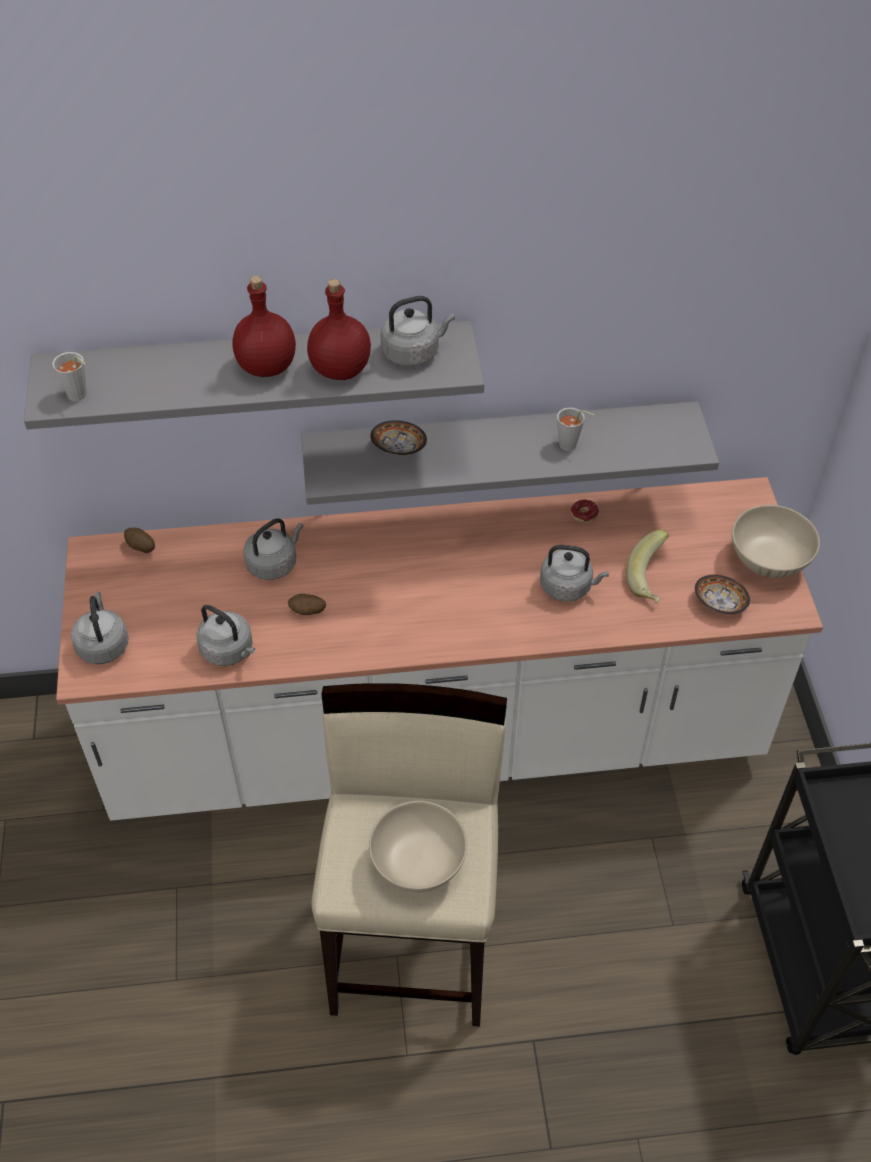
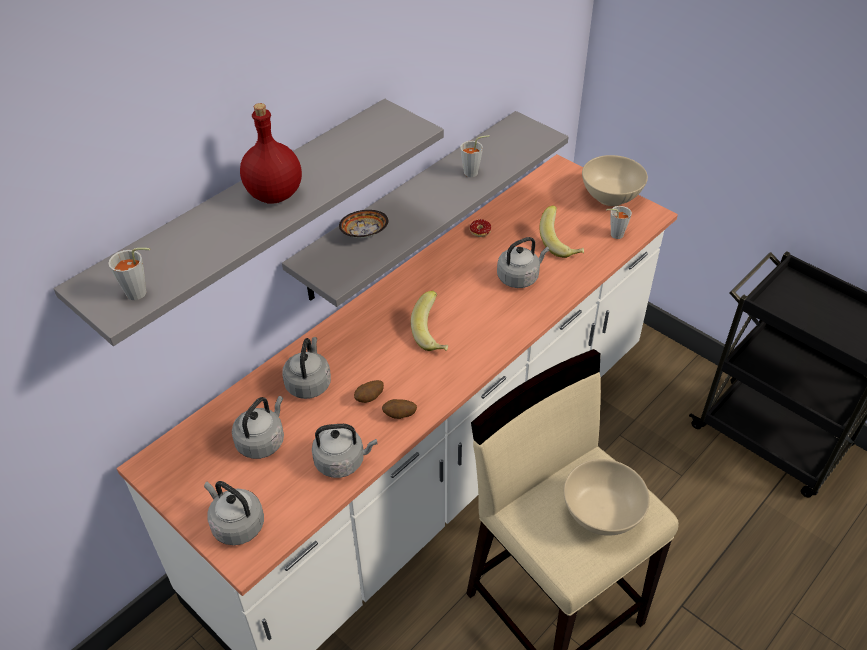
camera: 40 degrees left, 5 degrees down
potato [124,528,155,553] -> potato moved to [382,399,417,419]
red bottle [307,279,371,380] -> none
grey kettle [380,296,455,366] -> grey kettle moved to [232,396,284,459]
bowl [695,575,750,614] -> grey cup [606,206,632,239]
none -> banana [411,291,448,351]

